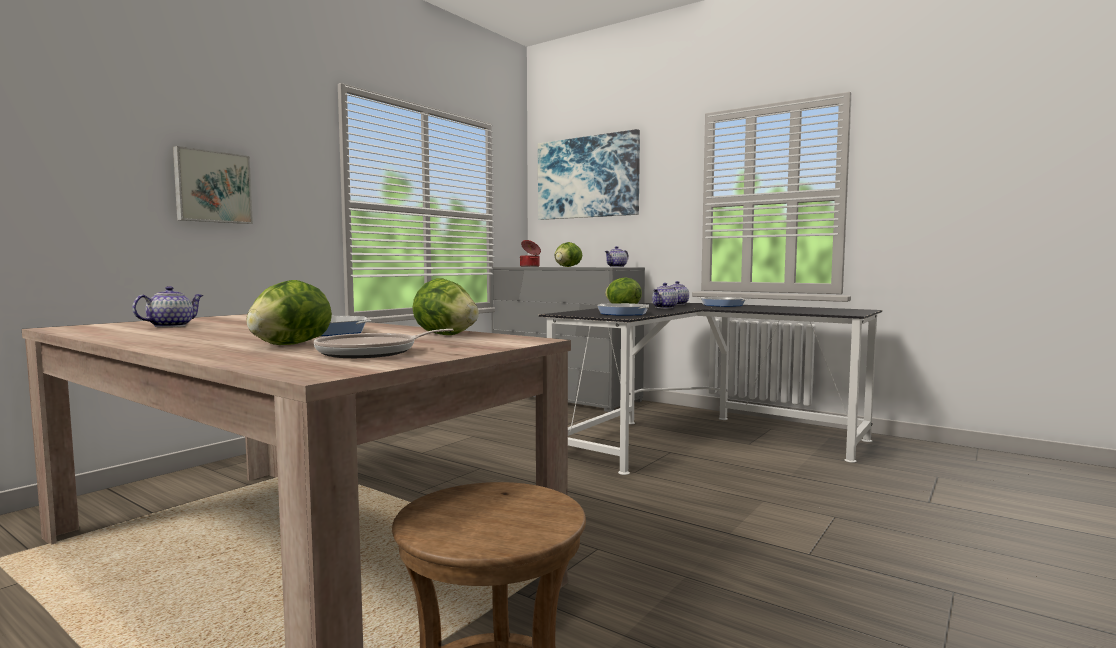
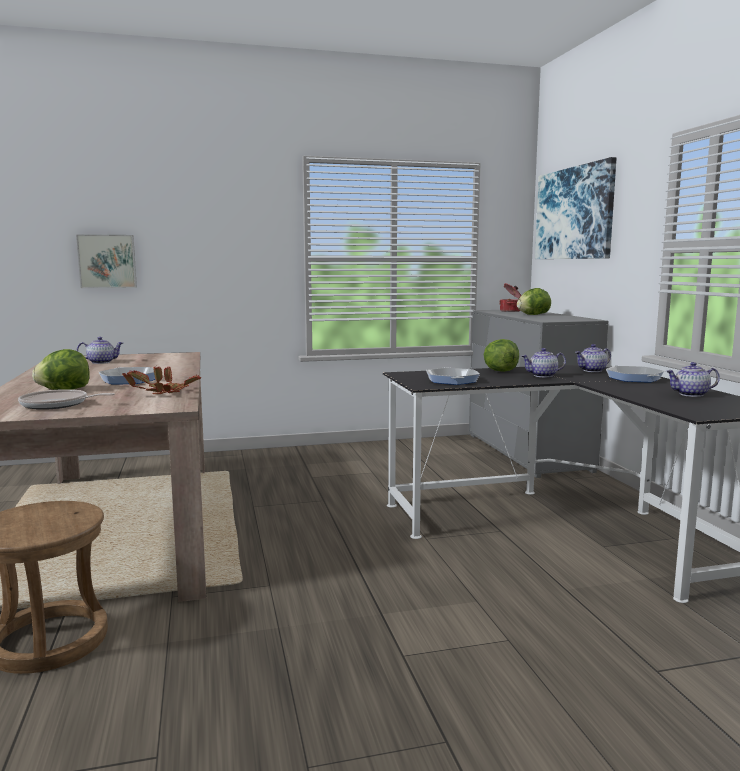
camera: 40 degrees right, 5 degrees up
picture [173,146,253,224] -> picture moved to [76,234,137,288]
lettuce [412,278,479,335] -> potted plant [122,367,201,394]
teapot [605,246,629,267] -> teapot moved to [666,362,720,397]

